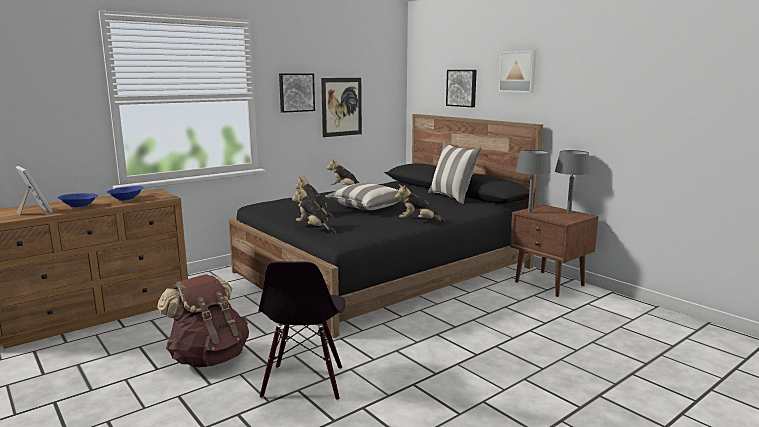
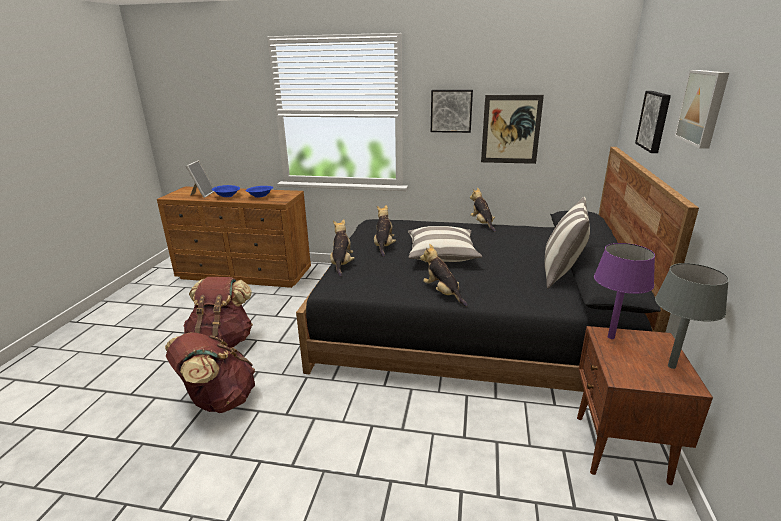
camera: 50 degrees right, 10 degrees up
black chair [258,261,346,401] -> brown backpack [165,332,255,413]
grey table lamp [516,150,551,213] -> purple table lamp [594,243,655,339]

